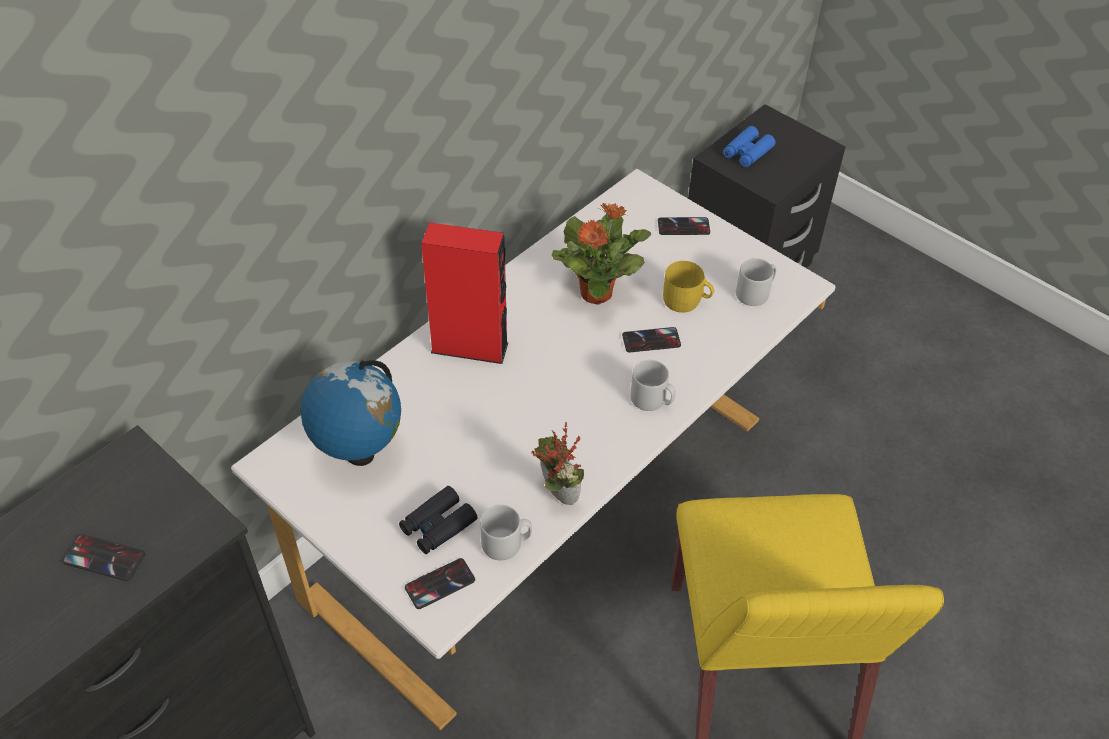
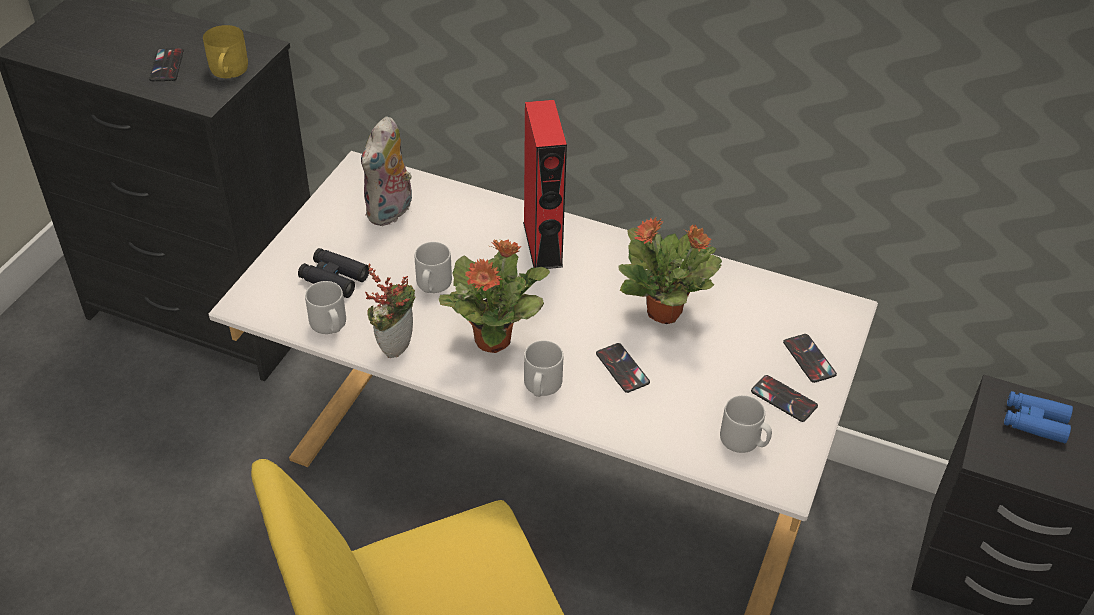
camera: 70 degrees right, 5 degrees down
globe [301,360,401,466] -> plush toy [361,116,412,226]
phone [405,558,475,609] -> phone moved to [751,375,818,422]
yellow mug [663,261,714,313] -> yellow mug moved to [203,25,248,78]
none -> grey mug [414,242,452,293]
none -> potted plant [438,239,550,353]

